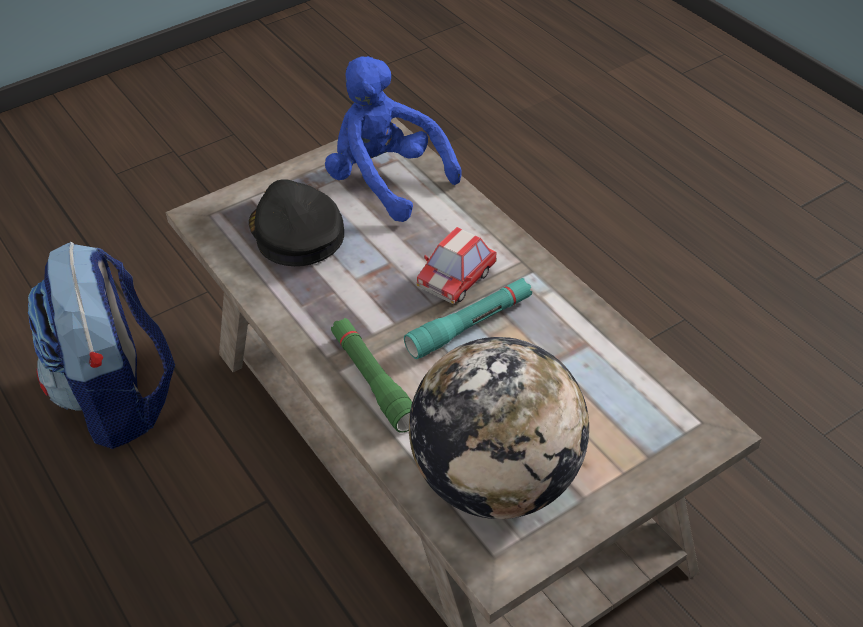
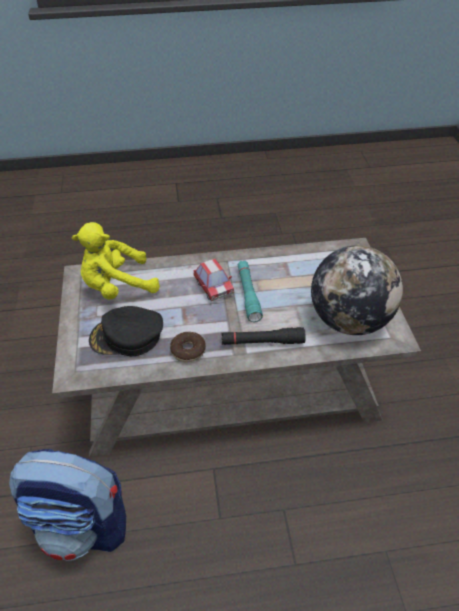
camera: 65 degrees left, 0 degrees up
blue plush toy [325,56,462,222] -> yellow plush toy [72,222,160,300]
green flashlight [331,318,412,433] -> black flashlight [221,327,306,345]
none -> donut [170,332,206,362]

